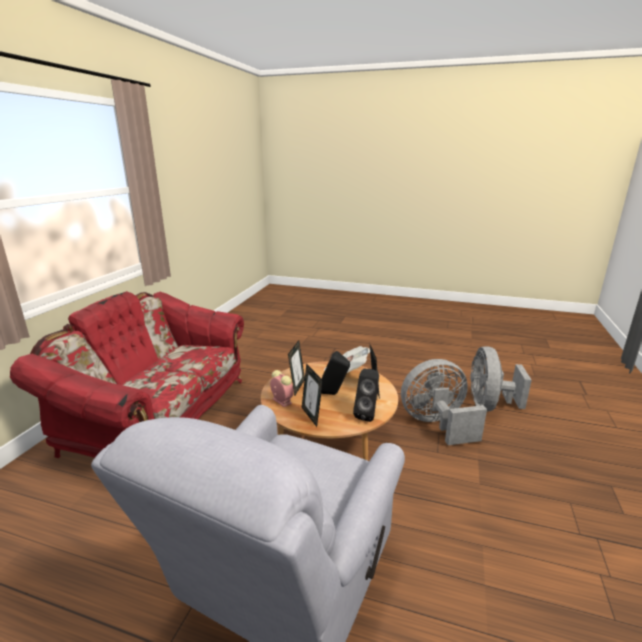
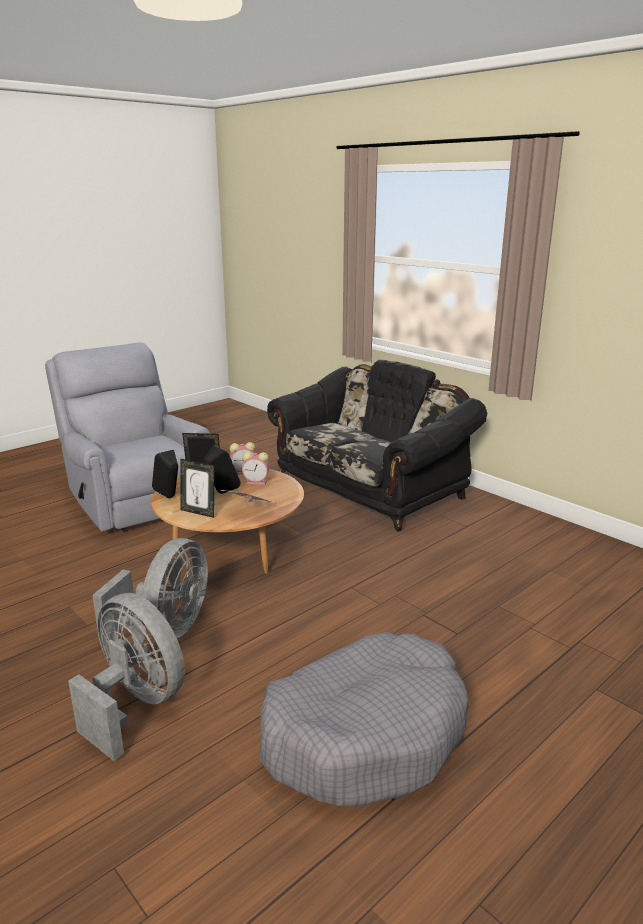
camera: 120 degrees right, 0 degrees up
red sofa [10,291,244,458] -> black sofa [267,360,487,532]
picture frame [288,340,305,395] -> alarm clock [242,452,270,485]
none -> grey dog bed [259,632,469,807]

